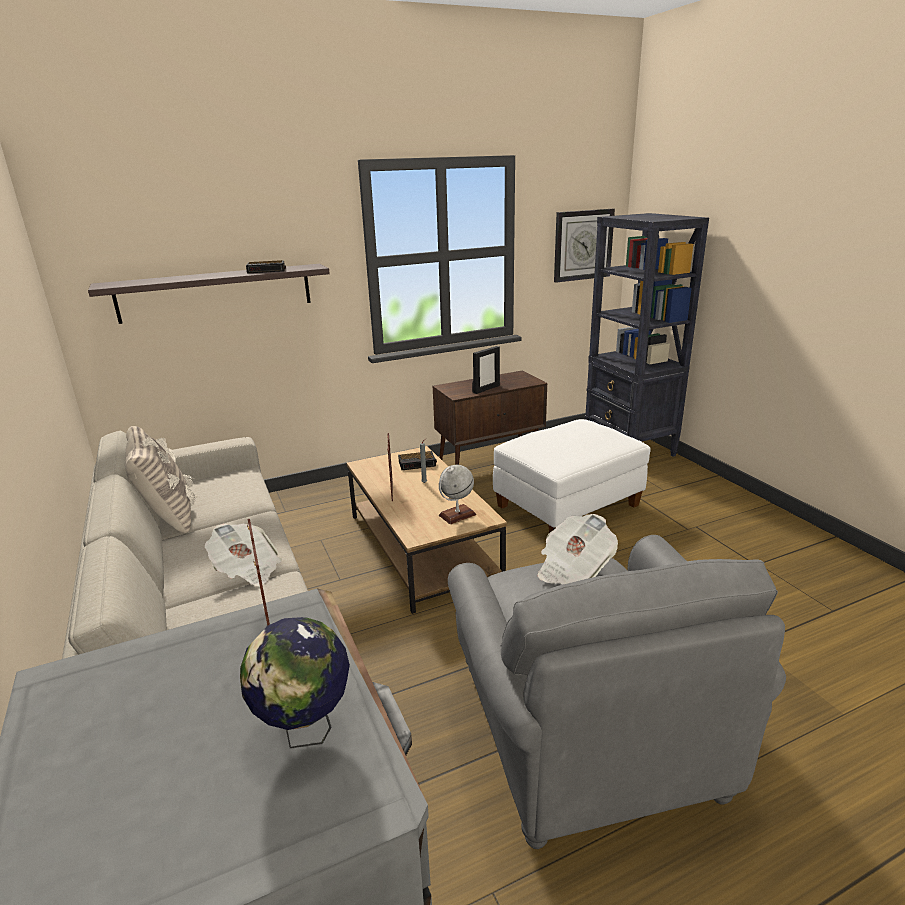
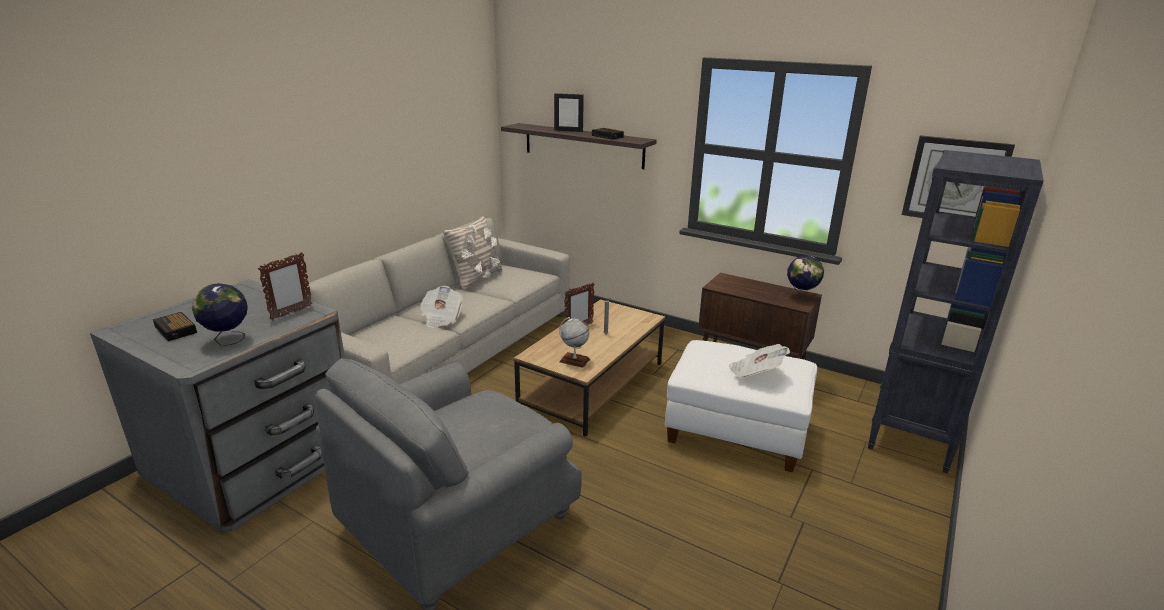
camera: 55 degrees right, 0 degrees up
alarm clock [398,451,437,470] -> alarm clock moved to [153,312,197,341]
picture frame [472,346,500,394] -> picture frame moved to [554,93,584,132]
newspaper [537,514,618,584] -> newspaper moved to [729,344,790,378]
none -> globe [786,255,824,299]

